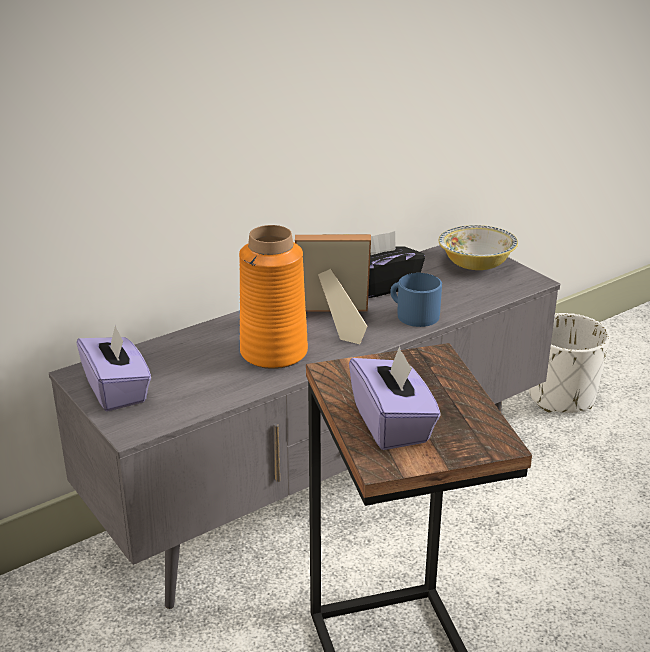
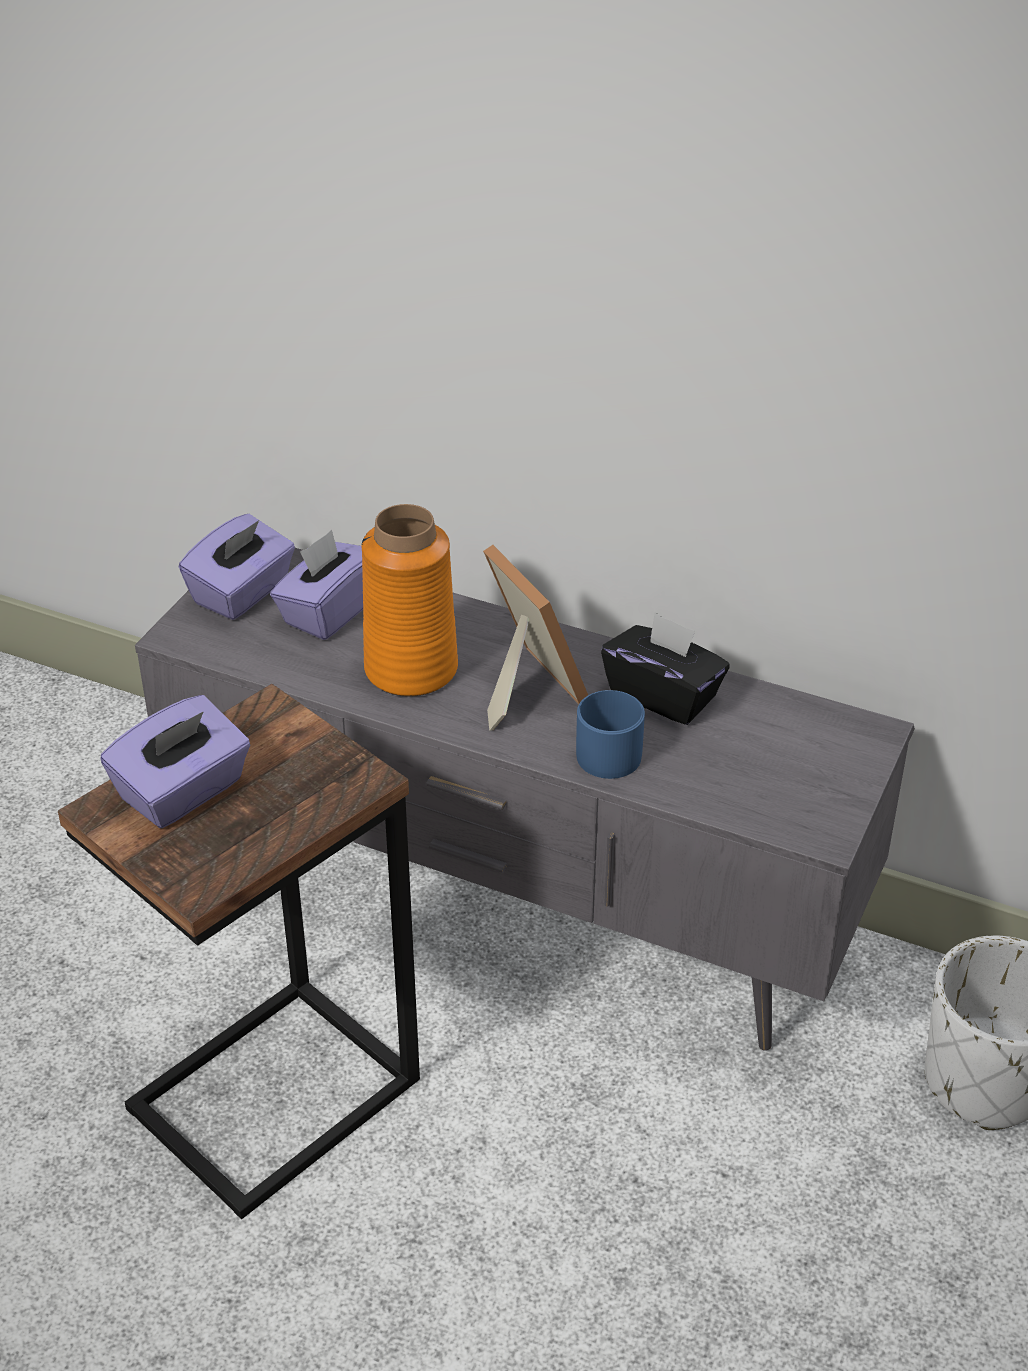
camera: 60 degrees right, 10 degrees up
bowl [438,225,518,270] -> none
none -> purple tissue box [270,530,363,640]

